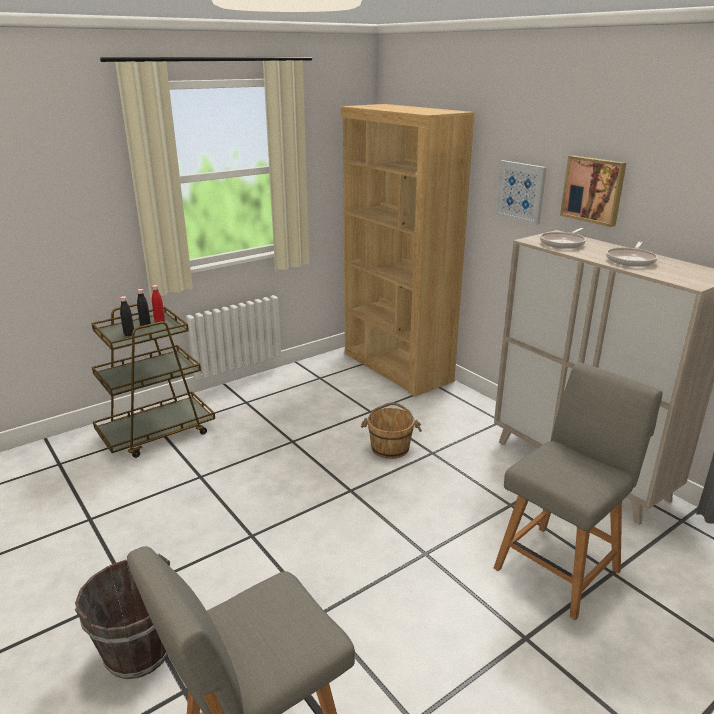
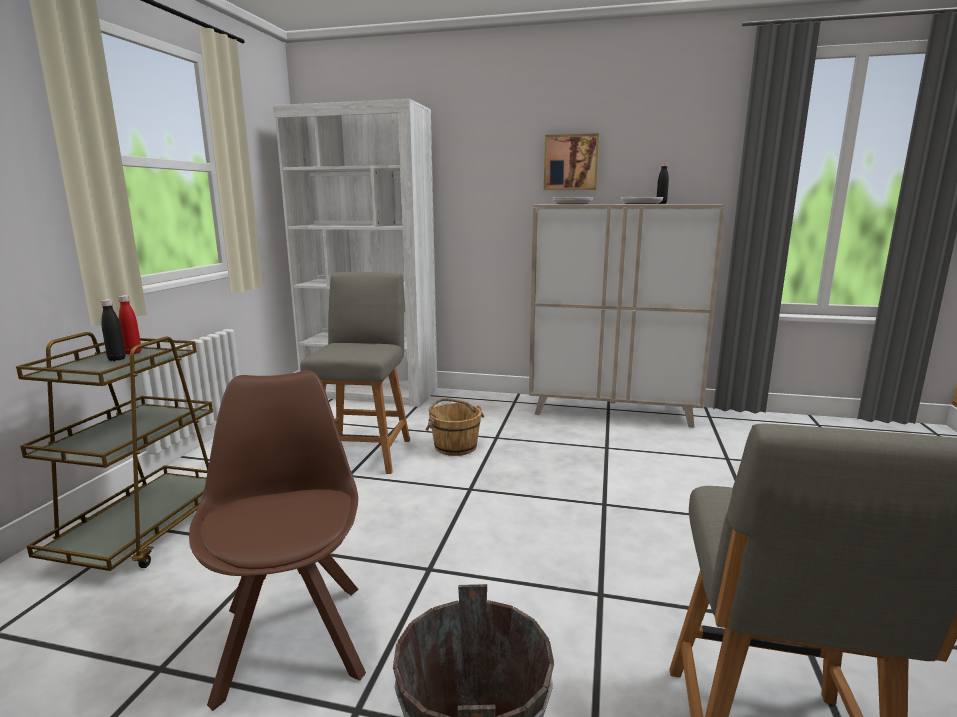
camera: 40 degrees left, 10 degrees down
black bottle [120,296,134,336] -> black bottle moved to [657,162,669,204]
brown bookcase [341,104,475,397] -> white bookcase [273,99,437,407]
grey chair [494,362,663,620] -> grey chair moved to [300,272,410,474]
picture [495,160,547,225] -> none
none -> brown chair [189,370,366,711]

